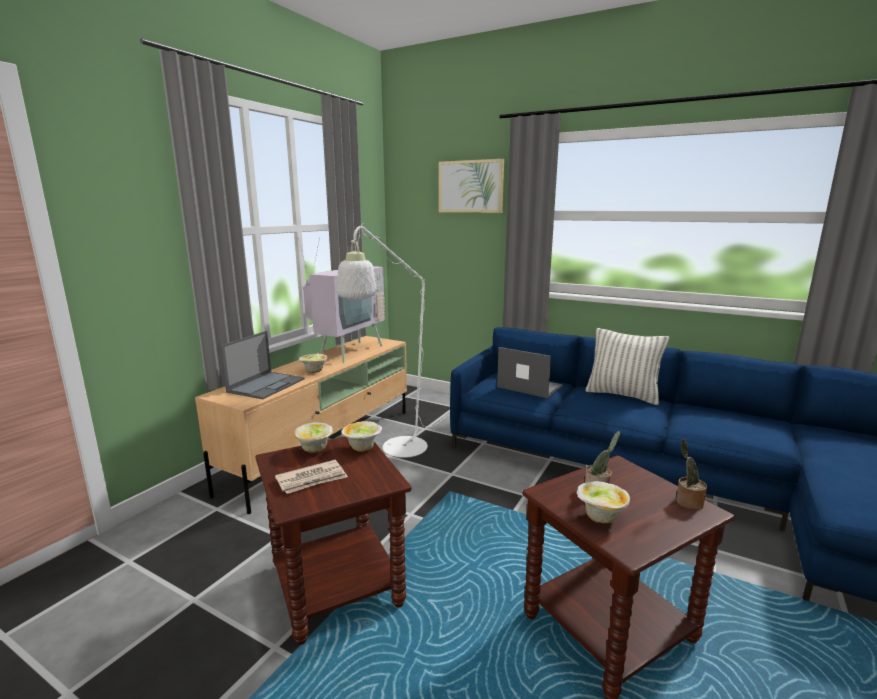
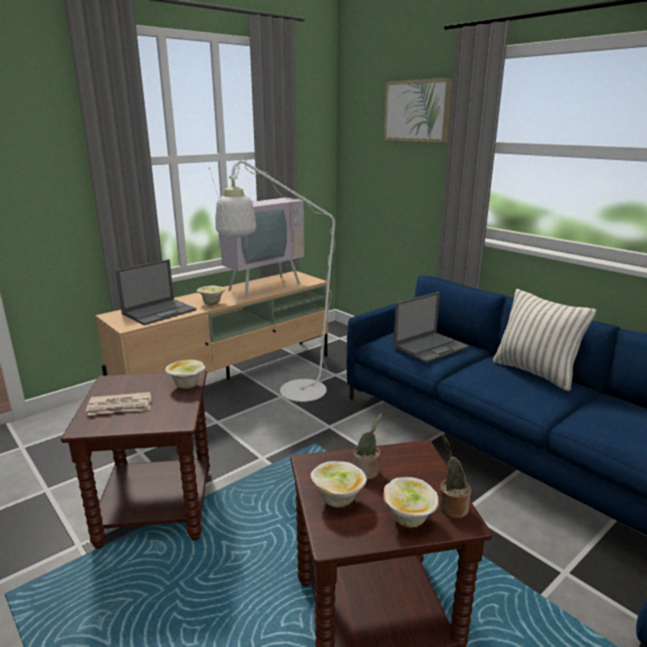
camera: 20 degrees right, 5 degrees up
bowl [295,422,333,453] -> bowl moved to [383,477,439,528]
laptop [497,347,563,398] -> laptop turned 90 degrees clockwise [393,292,469,363]

